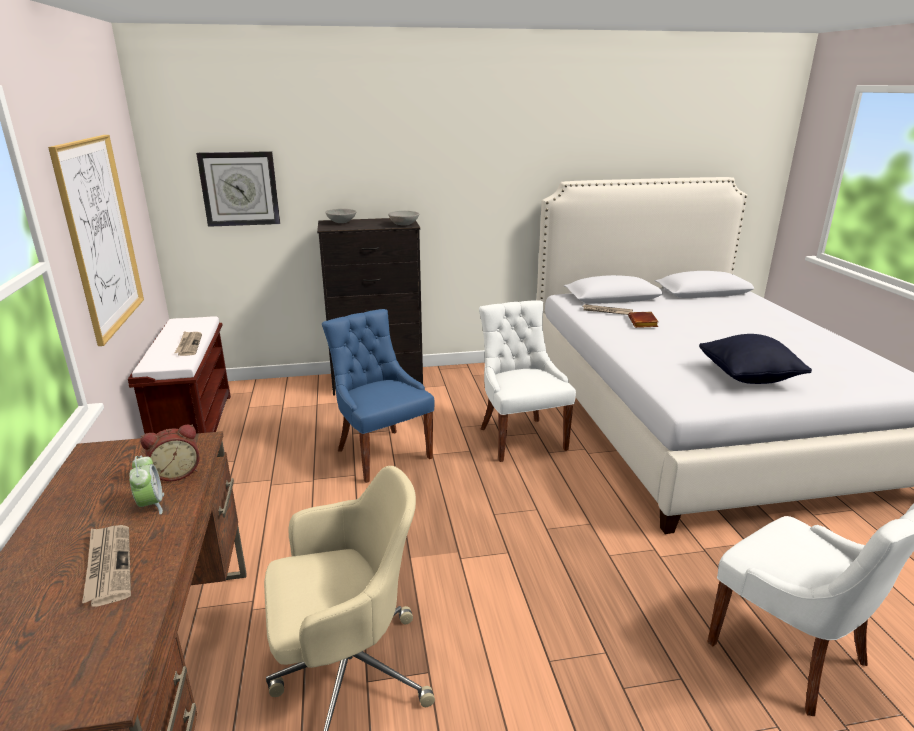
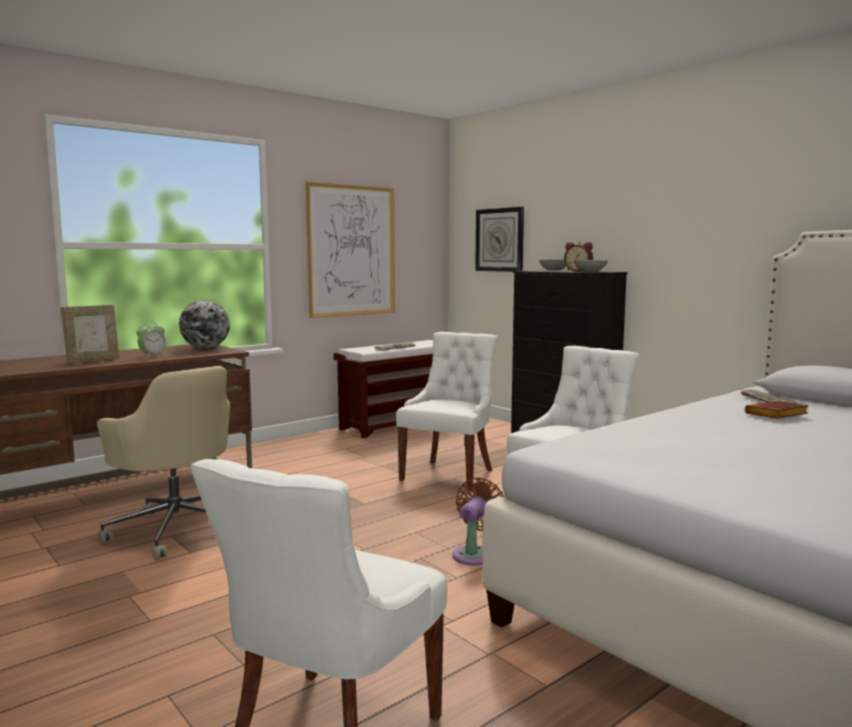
camera: 60 degrees right, 15 degrees down
newspaper [82,525,131,607] -> picture frame [61,305,119,363]
alarm clock [141,424,200,481] -> alarm clock moved to [564,242,593,271]
blue chair [322,309,435,483] -> white chair [396,332,498,491]
black pillow [699,334,812,384] -> none
none -> globe [179,300,230,349]
none -> brown fan [452,477,504,566]

